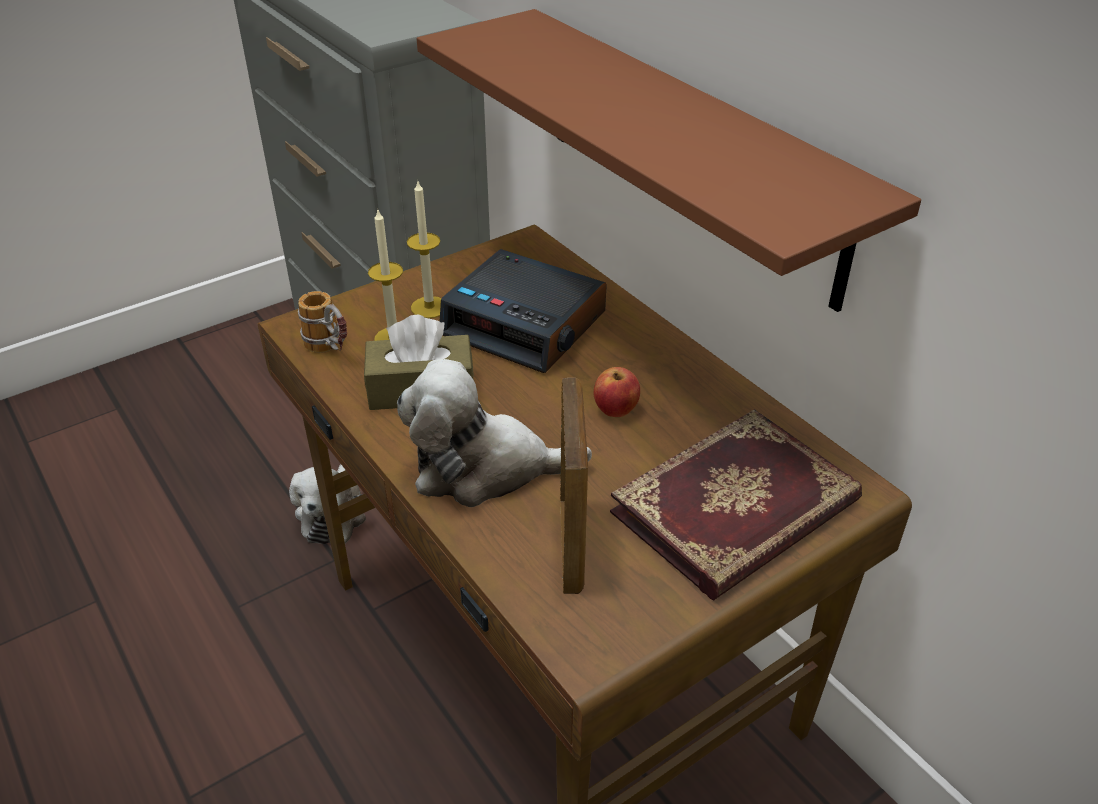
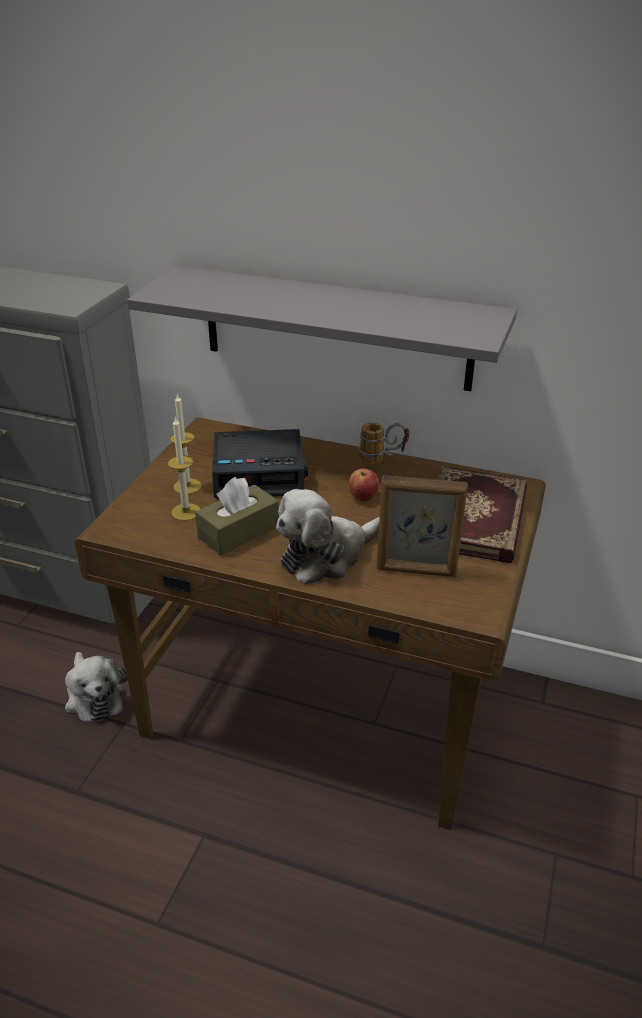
camera: 35 degrees left, 5 degrees down
mug [298,291,347,353] -> mug moved to [359,422,410,464]
brown shelf [417,9,921,312] -> grey shelf [127,266,517,391]
picture frame [560,378,588,594] -> picture frame turned 135 degrees clockwise [377,475,467,577]

